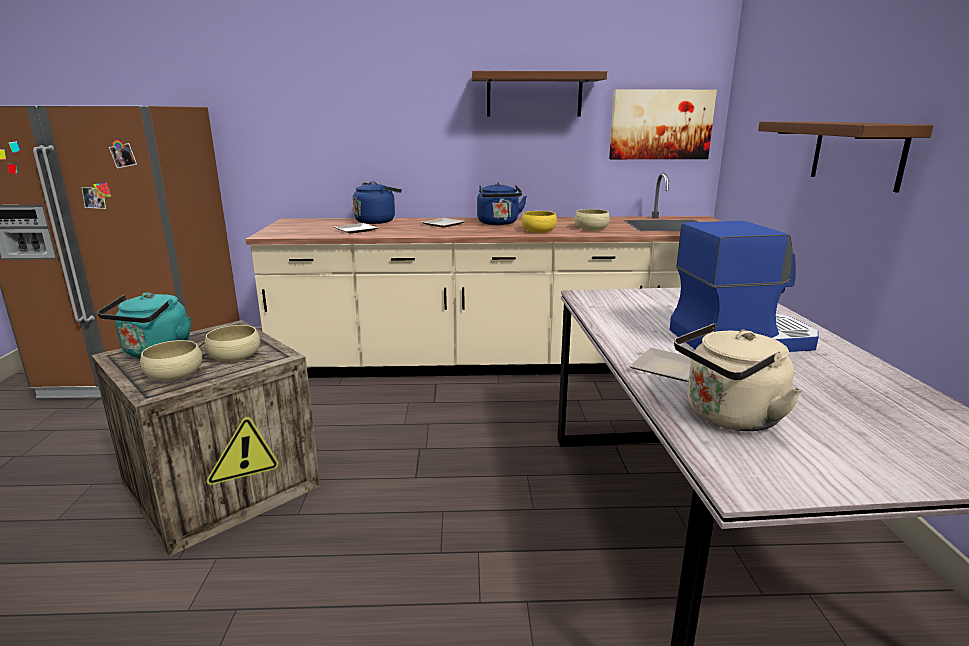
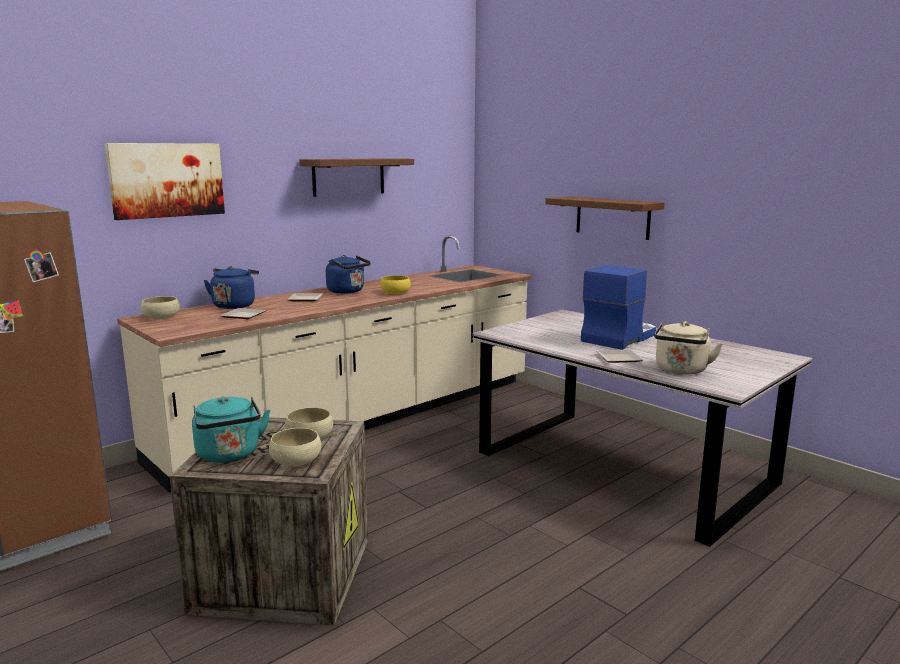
camera: 40 degrees left, 5 degrees down
beige bowl [574,209,610,230] -> beige bowl moved to [141,296,180,319]
picture [609,90,717,159] -> picture moved to [105,143,225,220]

